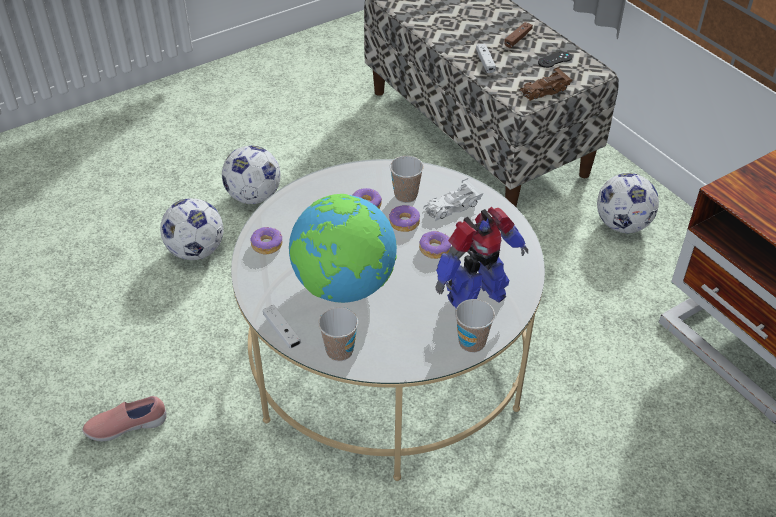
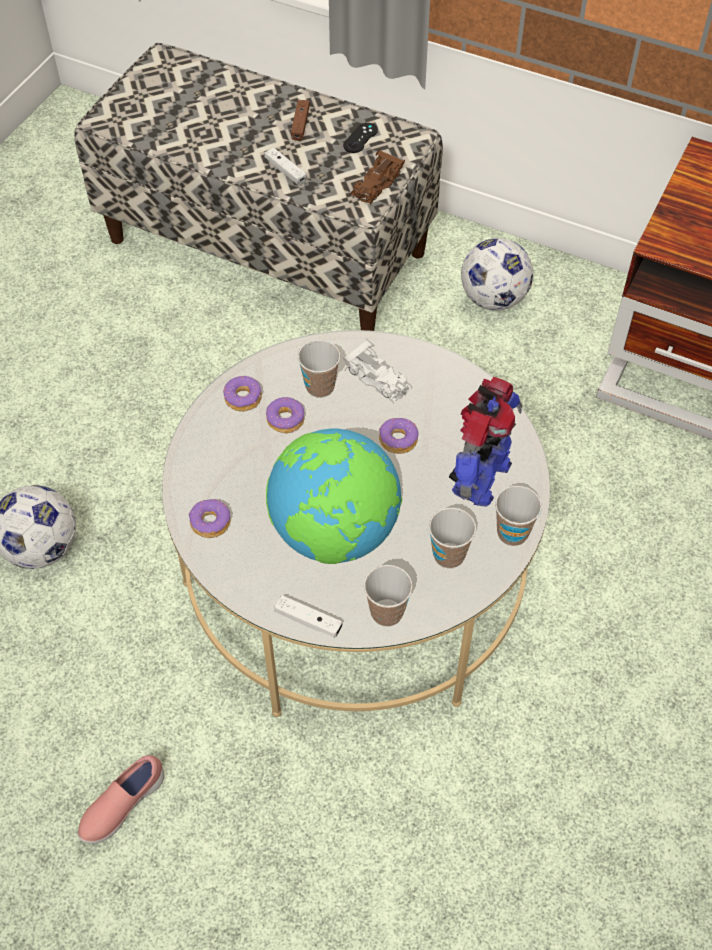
camera: 30 degrees left, 10 degrees up
football [222,146,281,204] -> none
donut [389,205,420,232] -> donut moved to [223,376,262,411]
white toy car [423,178,483,221] -> white toy car turned 75 degrees counterclockwise [343,339,412,403]
none -> cup [429,508,476,568]

